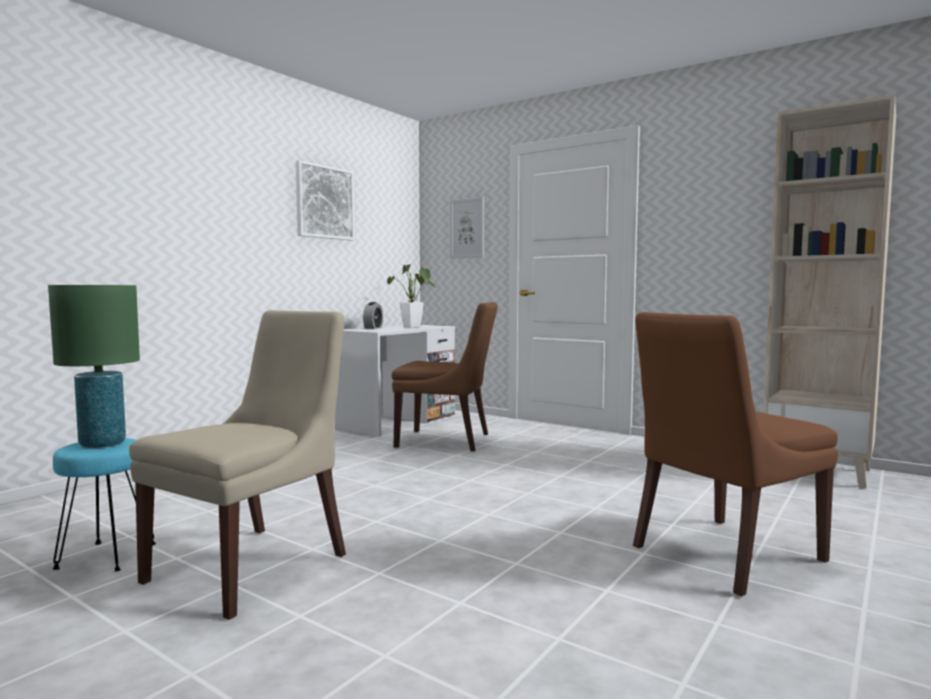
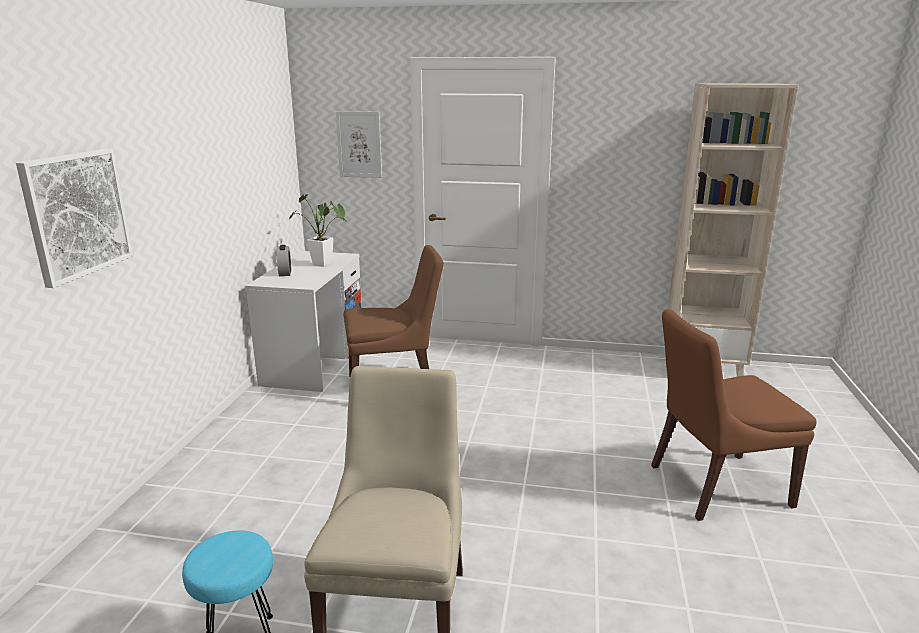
camera: 25 degrees left, 15 degrees up
green table lamp [48,285,140,448] -> none
picture [296,160,355,241] -> picture moved to [16,149,133,288]
brown chair [633,312,838,596] -> brown chair turned 45 degrees clockwise [651,309,817,521]

